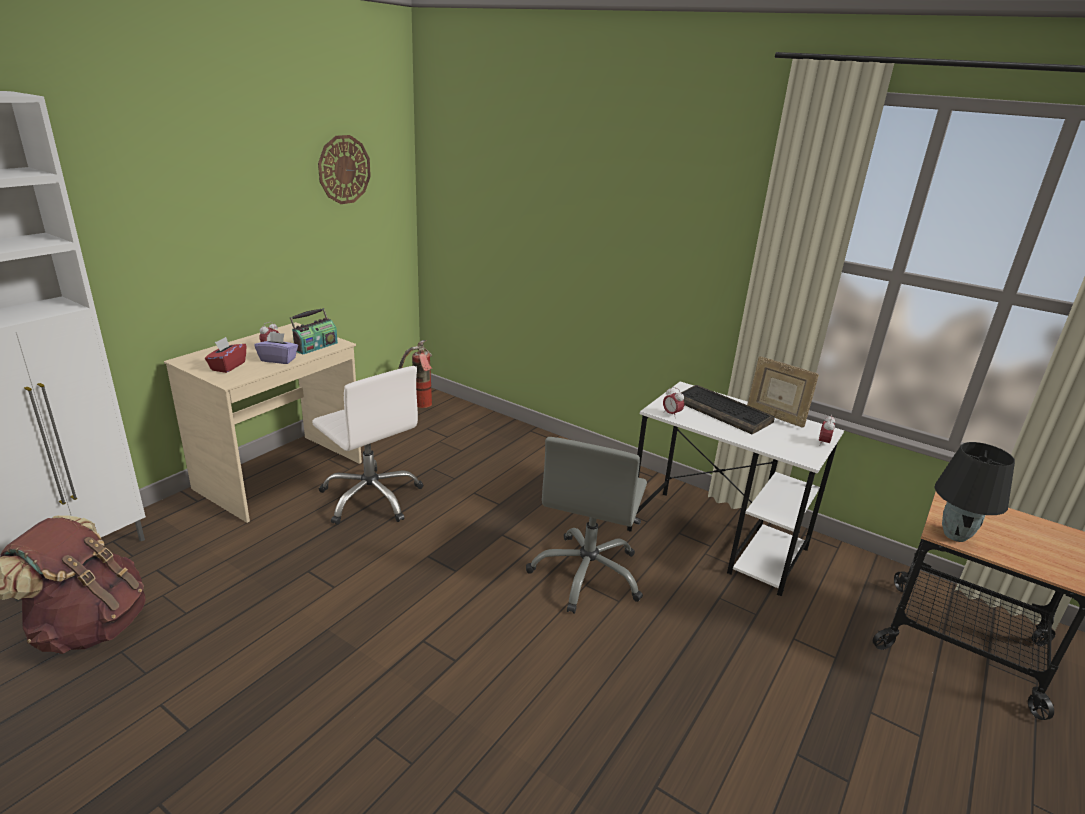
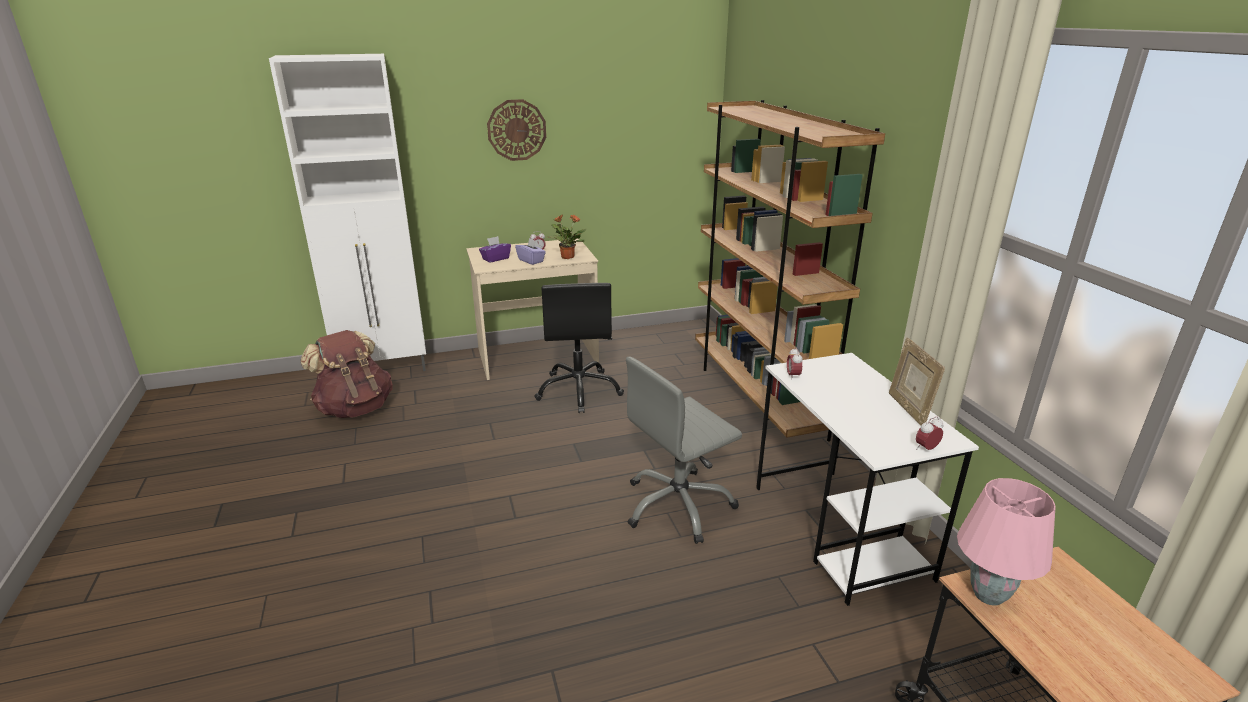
camera: 40 degrees right, 0 degrees up
red tissue box [205,337,246,373] -> purple tissue box [479,236,511,263]
radio [290,308,338,355] -> potted plant [548,214,587,259]
white office chair [312,366,423,525] -> black office chair [535,283,624,413]
wall clock [318,135,371,204] -> wall clock moved to [487,99,546,161]
fire extinguisher [398,340,432,408] -> none
keyboard [681,385,775,434] -> none
black table lamp [934,442,1015,542] -> pink table lamp [957,478,1056,606]
none -> brown bookcase [695,100,885,441]

